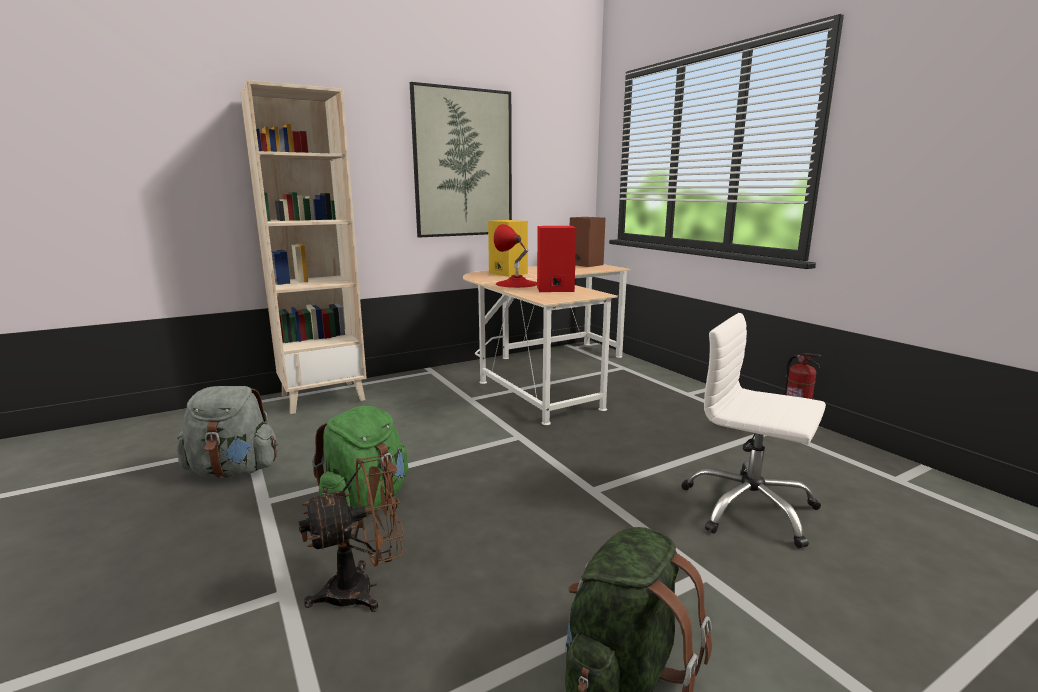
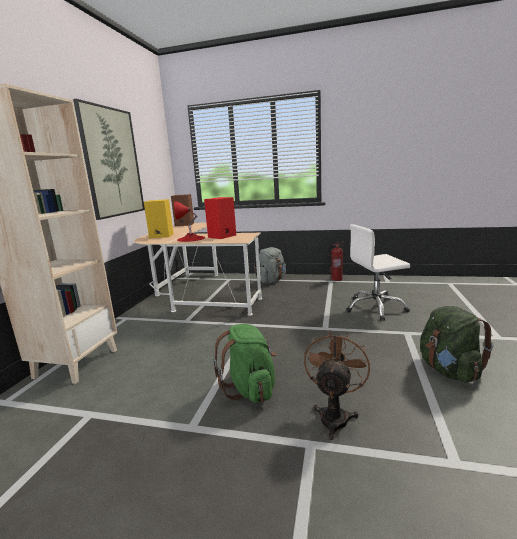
camera: 45 degrees left, 0 degrees up
grey backpack [177,386,278,478] -> grey backpack moved to [254,247,286,283]

